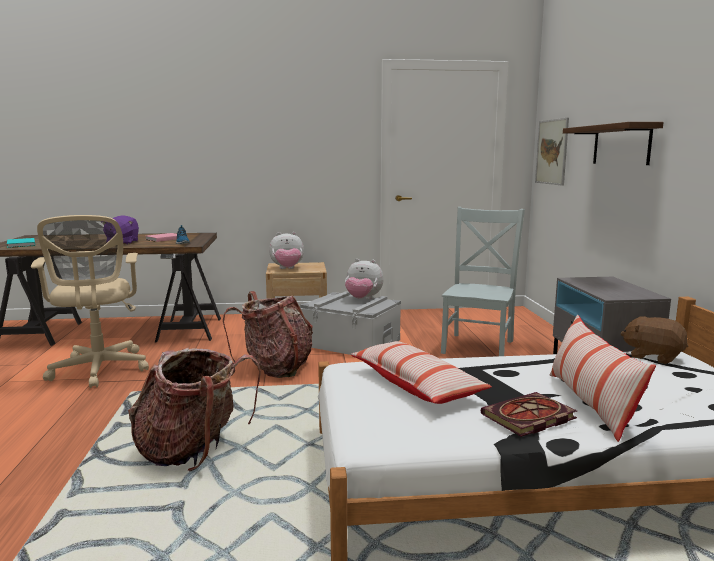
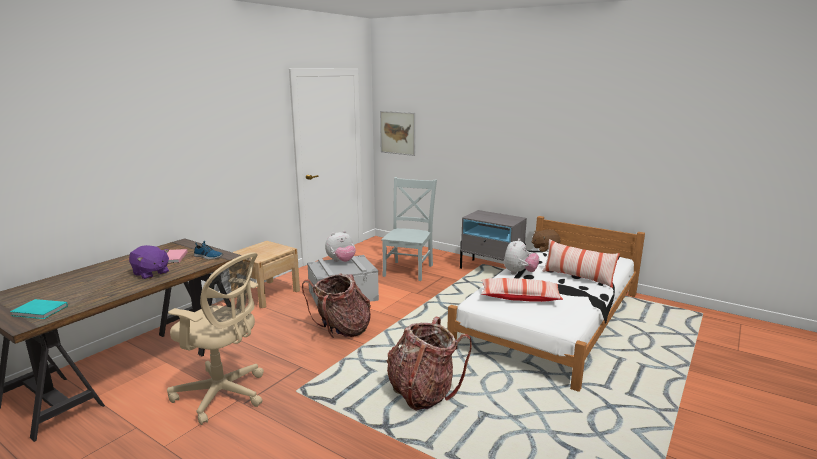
camera: 50 degrees left, 5 degrees up
plush toy [269,232,304,269] -> plush toy moved to [504,238,539,275]
grey chair [441,207,525,356] -> grey chair turned 45 degrees clockwise [381,177,437,281]
book [481,392,577,437] -> none
shelf [563,122,663,165] -> none

